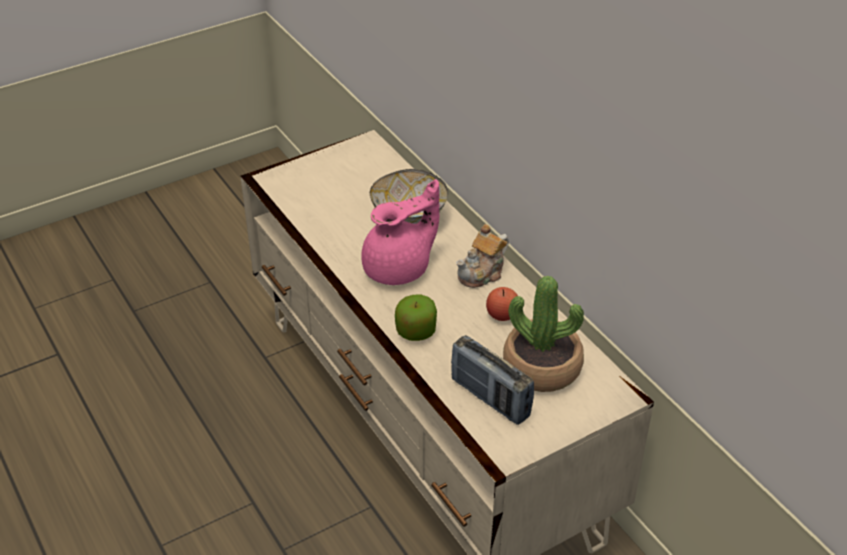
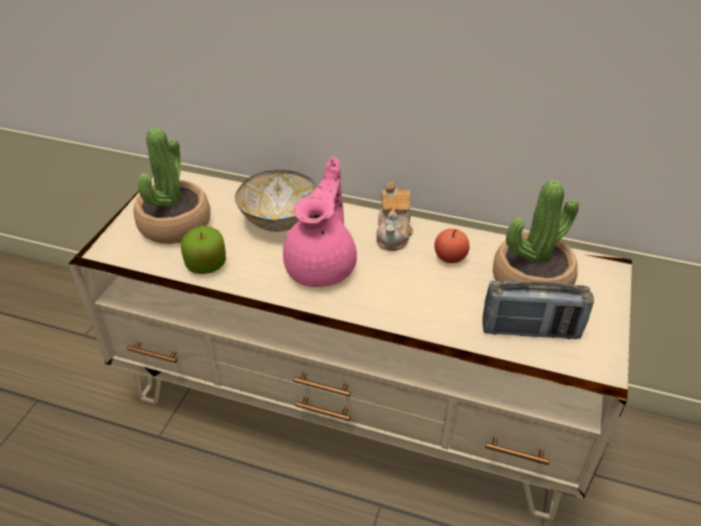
camera: 40 degrees left, 0 degrees up
apple [395,295,437,341] -> apple moved to [181,226,226,274]
none -> potted plant [134,128,211,244]

